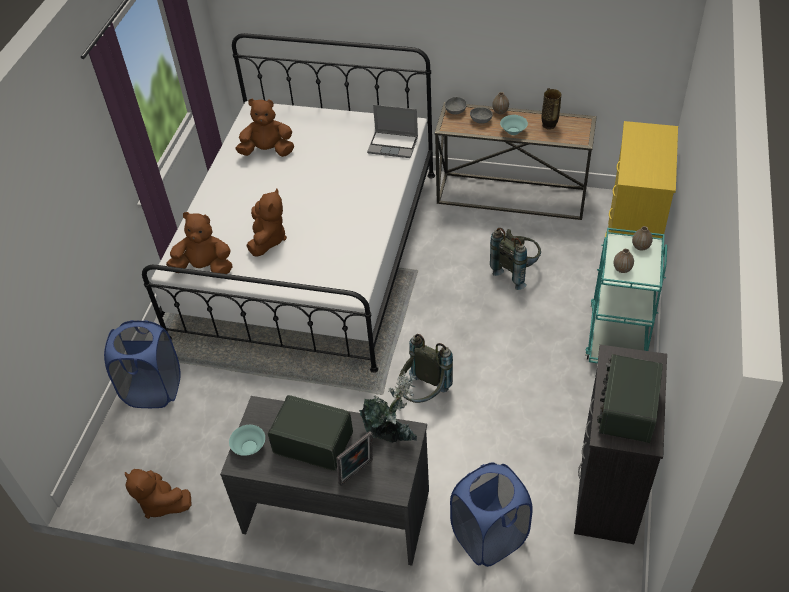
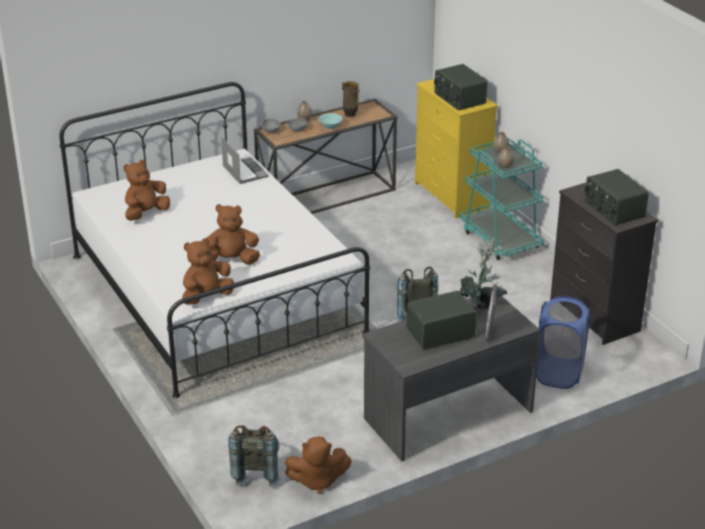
camera: 45 degrees left, 15 degrees down
blue laundry basket [104,320,181,408] -> none
turquoise bowl [229,425,265,456] -> none
brown plush toy [247,189,287,257] -> brown plush toy turned 60 degrees counterclockwise [207,204,260,265]
laptop [367,105,418,158] -> laptop turned 90 degrees counterclockwise [221,137,269,184]
grey backpack [490,228,541,290] -> grey backpack moved to [228,425,281,487]
none -> radio [434,64,487,111]

